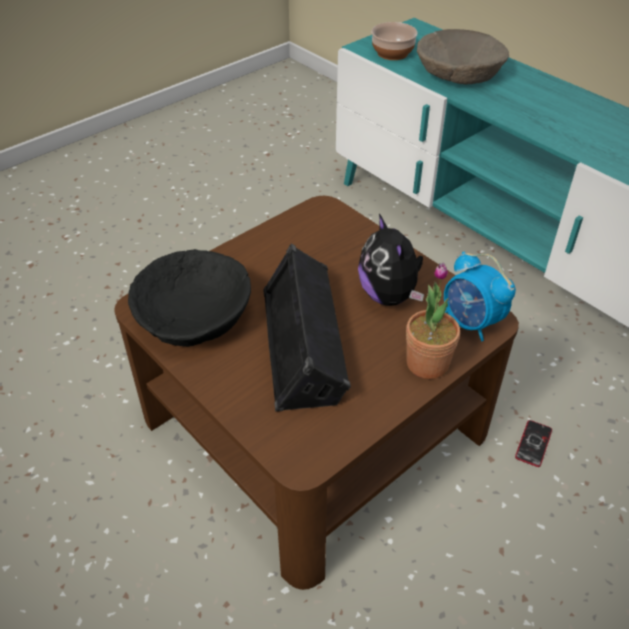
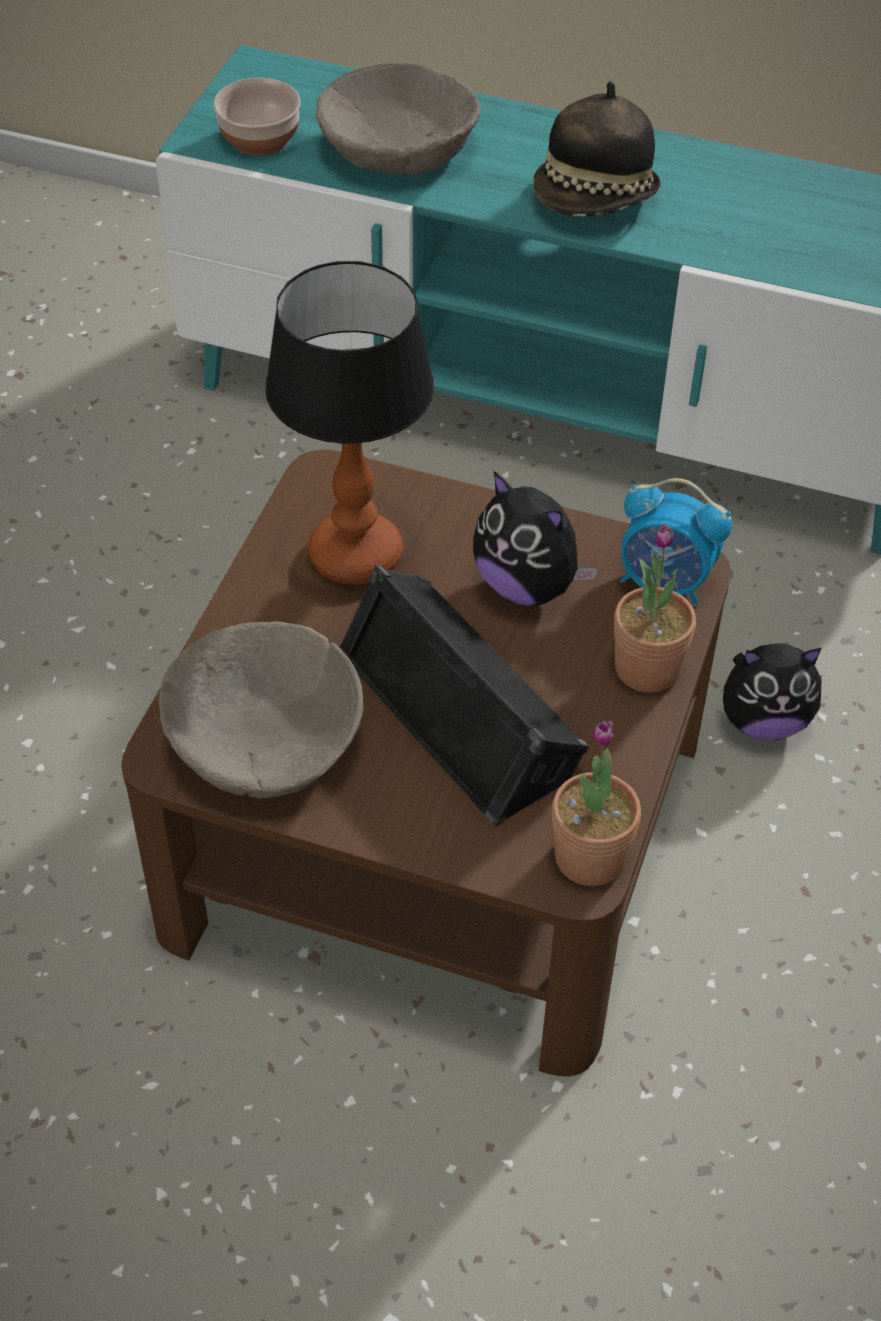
camera: 30 degrees left, 5 degrees up
black bowl [128,249,251,347] -> beige bowl [159,621,363,799]
phone [515,420,552,467] -> plush toy [723,643,823,741]
none -> table lamp [265,261,434,585]
none -> hat [533,81,661,216]
none -> potted plant [552,721,641,886]

